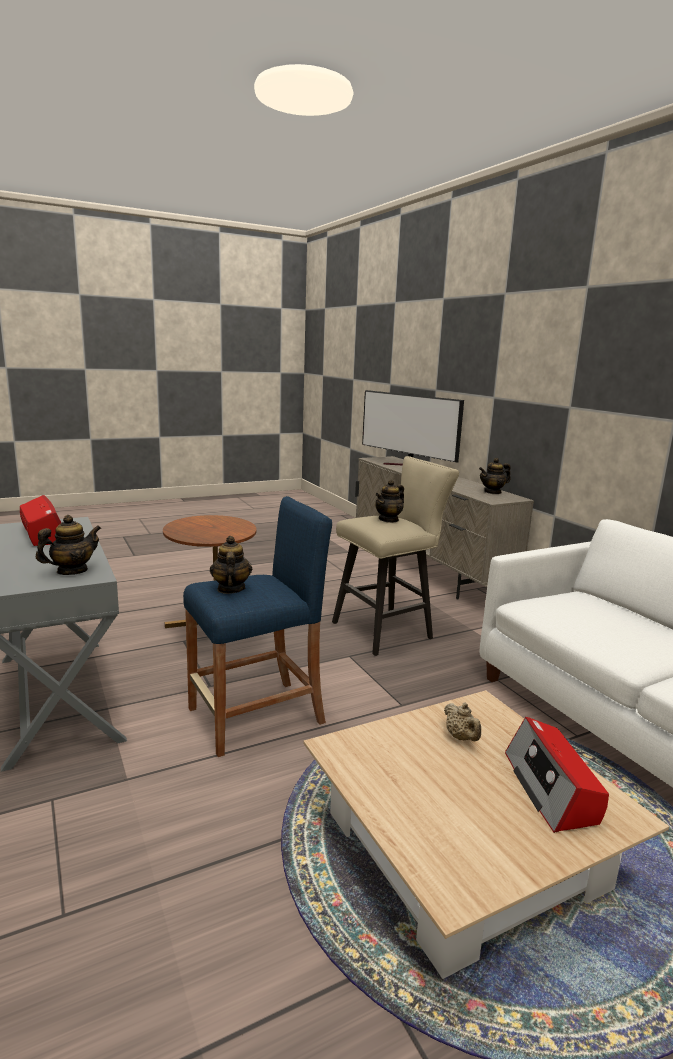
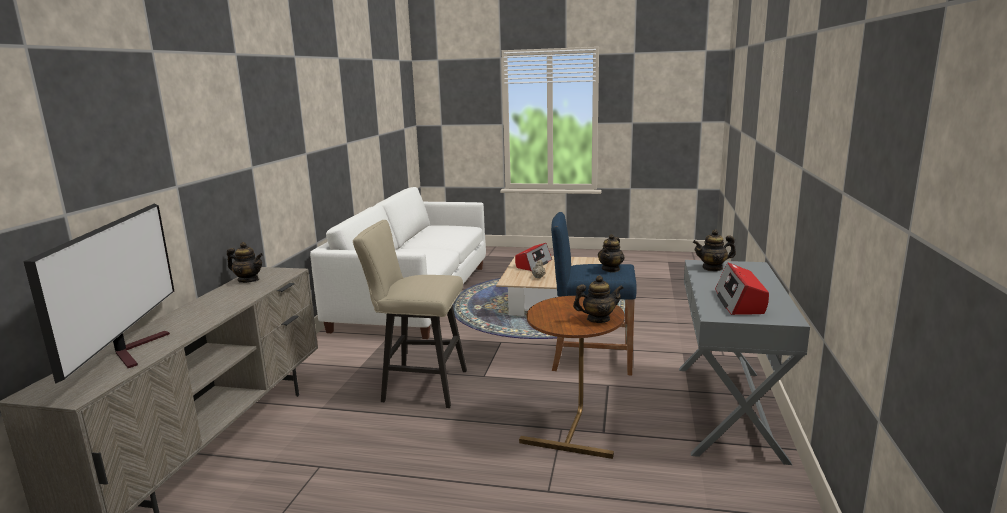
camera: 140 degrees left, 0 degrees up
teapot [375,480,404,523] -> teapot moved to [573,275,623,323]

